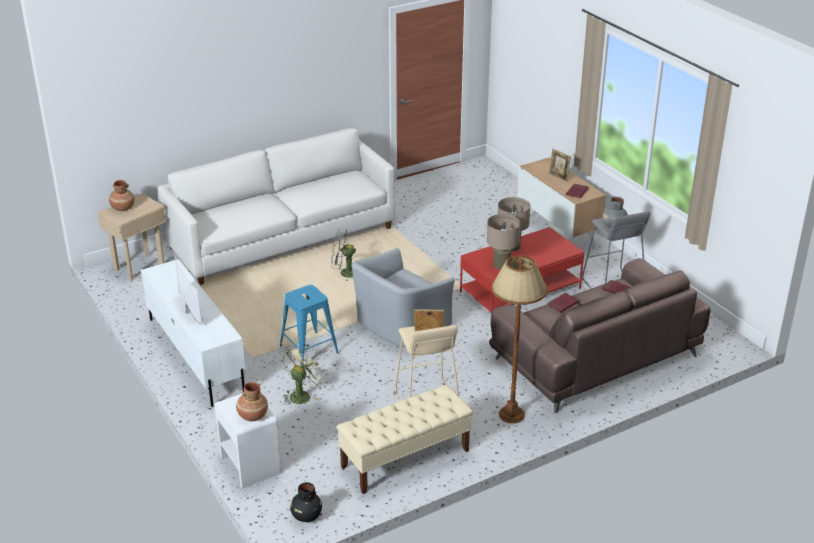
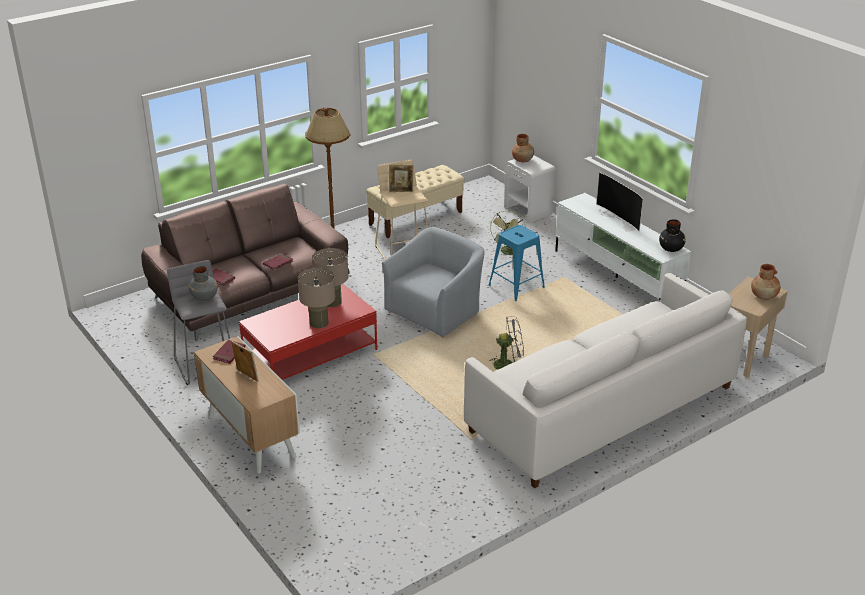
camera: 175 degrees right, 0 degrees up
black vase [290,482,322,522] -> black vase moved to [659,219,686,252]

